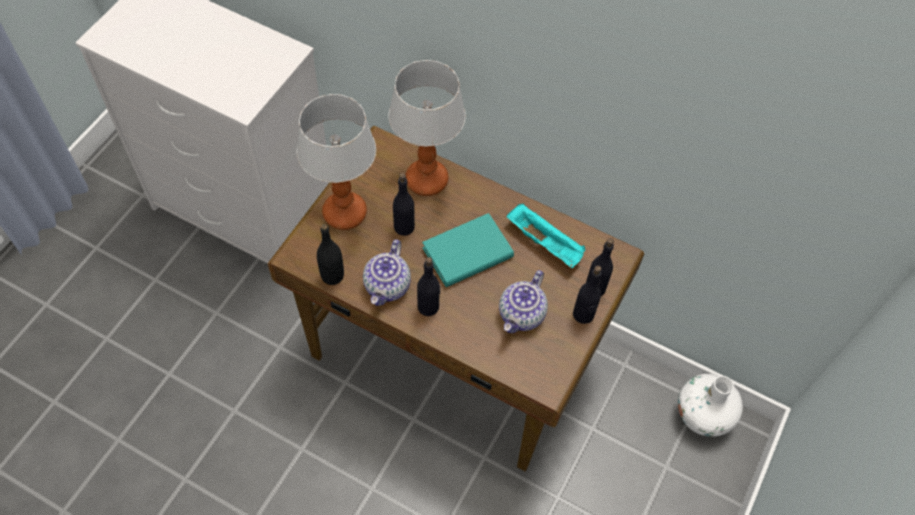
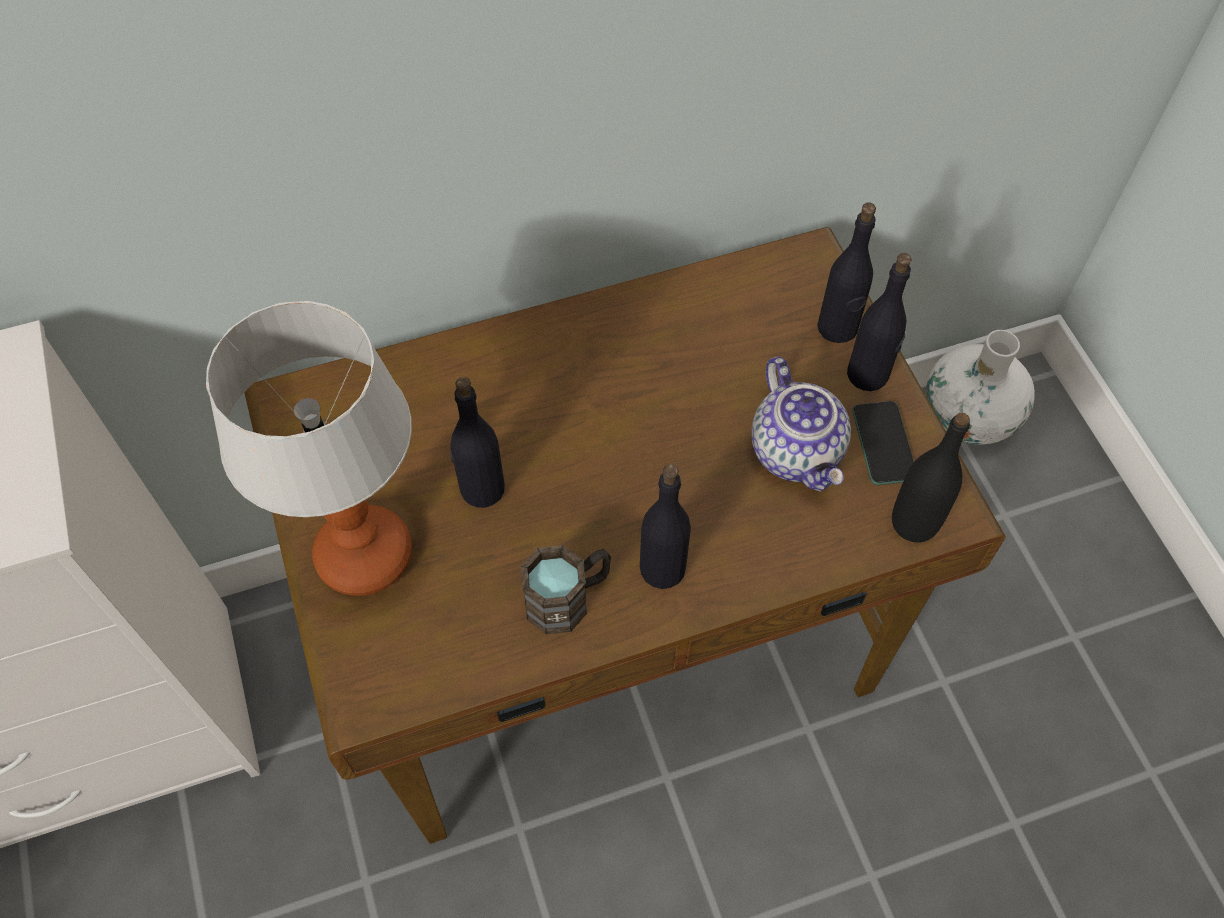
camera: 45 degrees left, 0 degrees up
black bottle [317,224,344,285] -> black bottle moved to [892,413,970,542]
teapot [363,239,411,306] -> brown mug [521,545,611,634]
table lamp [388,60,466,196] -> none
turquoise book [422,213,514,287] -> none
turquoise tray [506,204,586,268] -> none
none -> phone [852,401,914,485]

